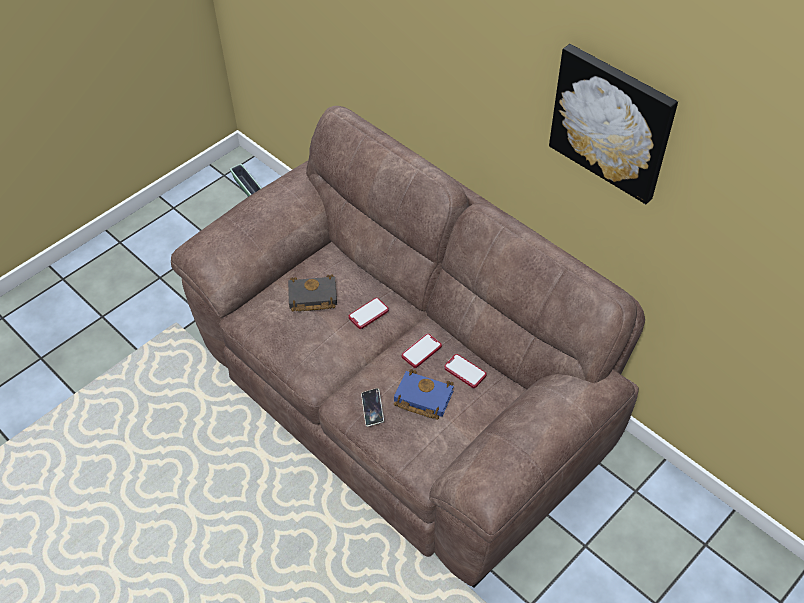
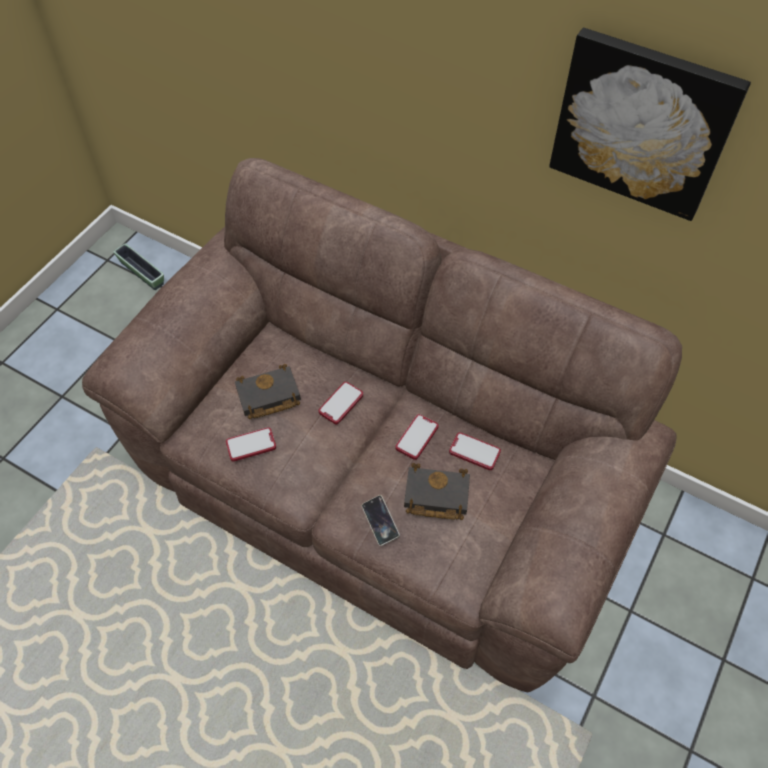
camera: 15 degrees left, 5 degrees up
blue book [394,369,454,420] -> black book [404,463,470,520]
none -> phone [226,427,276,462]

